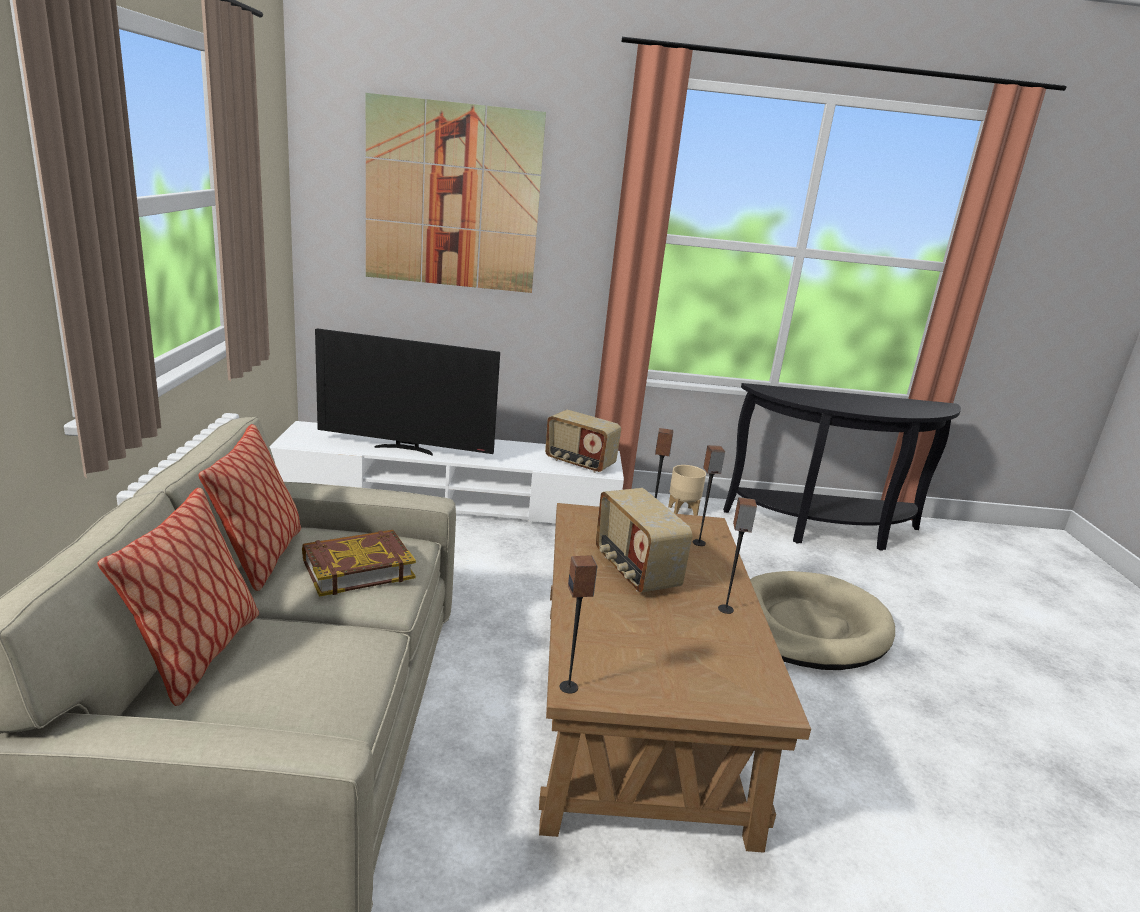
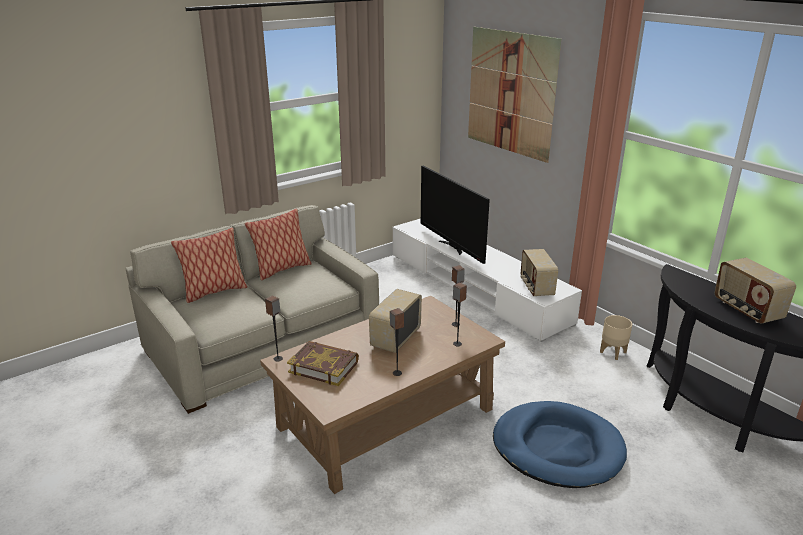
camera: 55 degrees right, 5 degrees up
book [302,530,416,597] -> book moved to [287,341,359,386]
beige dog bed [750,571,895,670] -> blue dog bed [493,401,627,488]
none -> radio [715,258,796,324]

